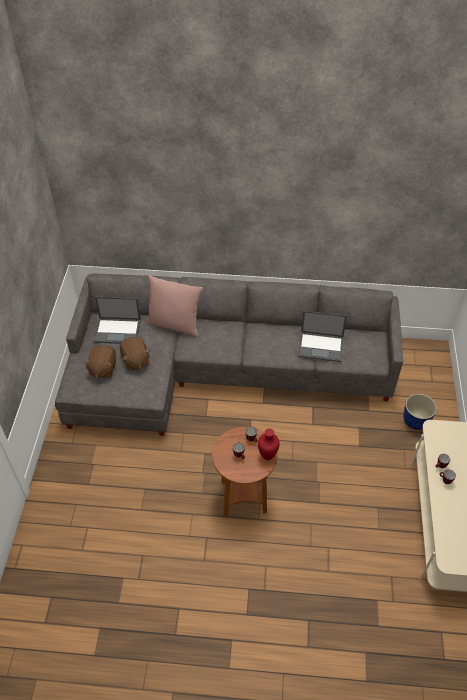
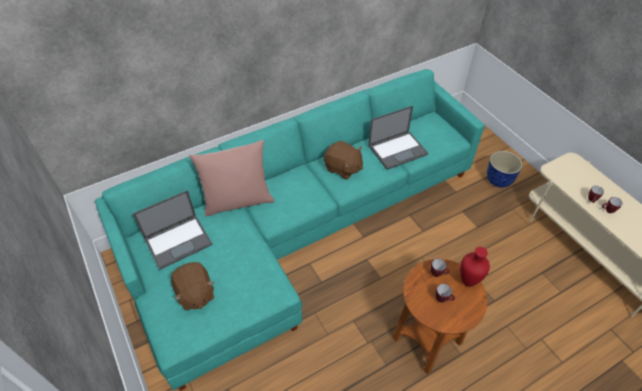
camera: 35 degrees left, 0 degrees up
grey sofa [55,274,403,436] -> turquoise sofa [95,69,485,391]
brown plush toy [120,337,151,371] -> brown plush toy moved to [324,141,363,180]

